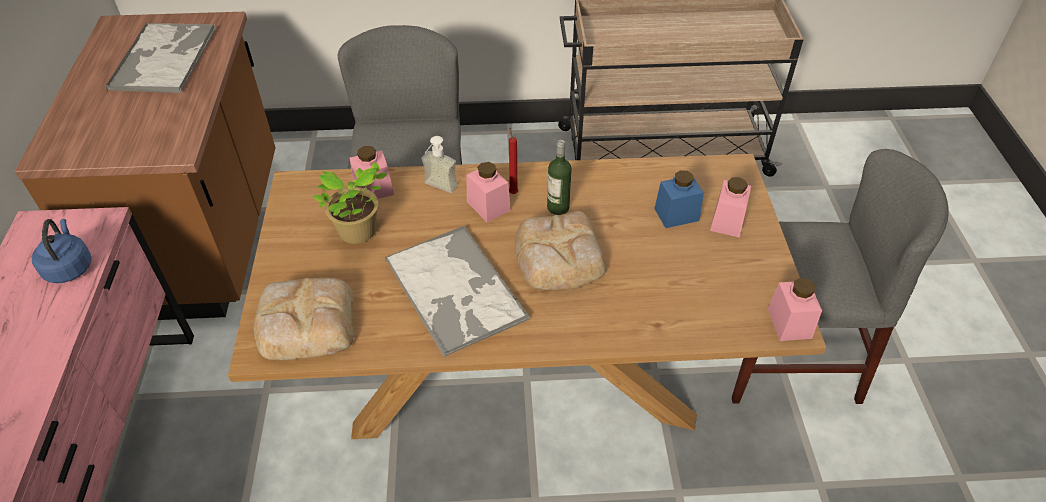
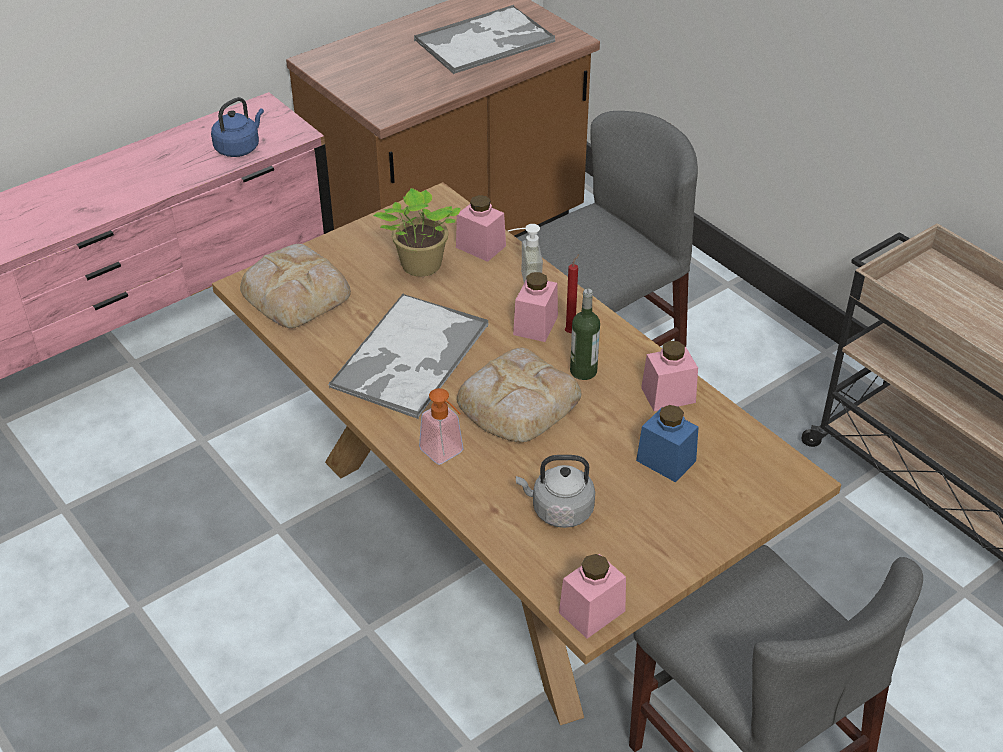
camera: 55 degrees right, 5 degrees down
pink jar [710,177,751,238] -> pink jar moved to [641,341,698,411]
none -> soap dispenser [419,388,463,465]
none -> grey kettle [516,455,595,528]

